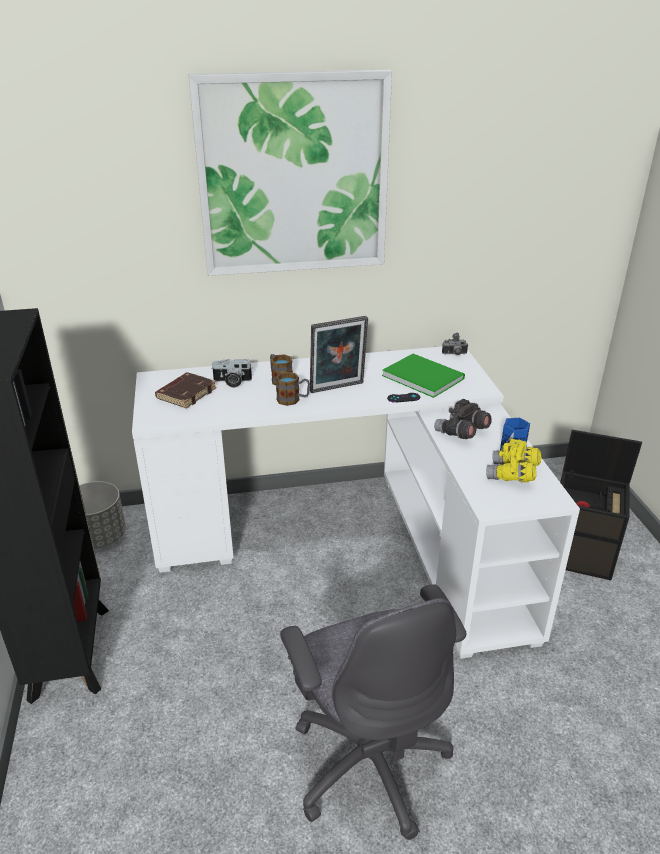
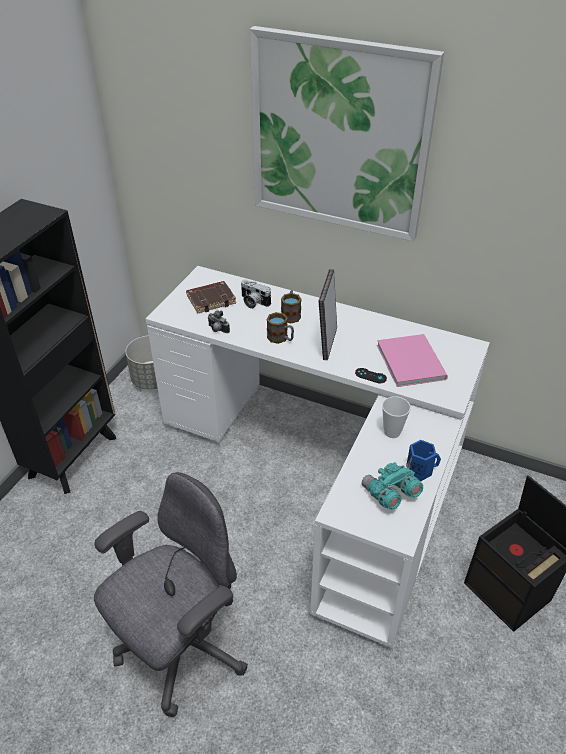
camera: 35 degrees right, 10 degrees up
grey office chair [280,584,466,840] -> grey office chair turned 150 degrees counterclockwise [94,472,248,717]
picture frame [310,316,368,393] -> picture frame turned 90 degrees clockwise [319,269,337,360]
green book [382,354,465,398] -> pink book [377,334,448,387]
grey binoculars [434,399,492,439] -> cup [382,396,411,438]
camera [442,333,468,355] -> camera moved to [207,310,230,333]
yellow binoculars [486,439,541,482] -> turquoise binoculars [362,462,423,510]

